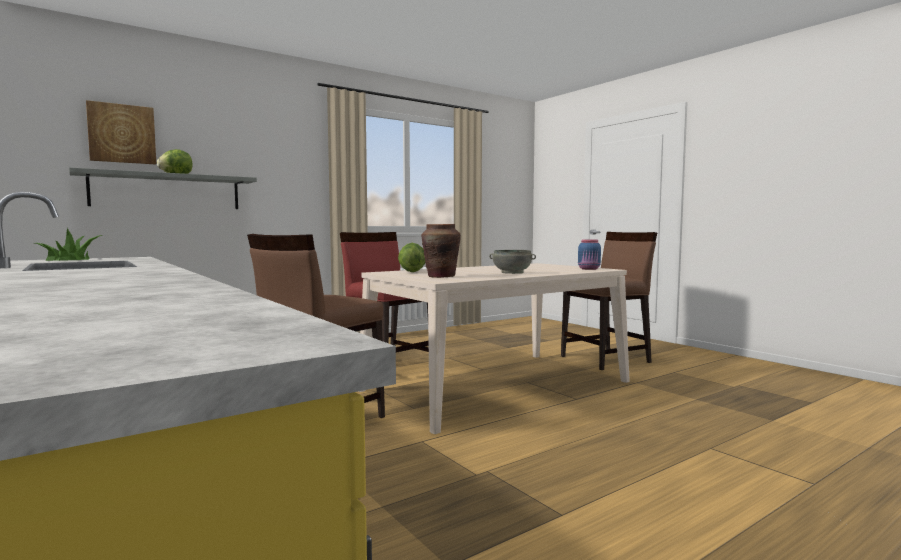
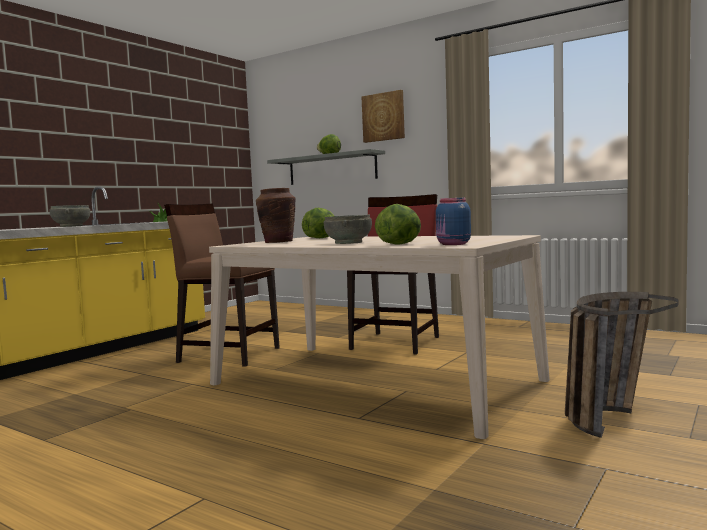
camera: 70 degrees right, 0 degrees up
picture [86,100,156,165] -> picture moved to [361,90,405,143]
brown chair [561,232,657,370] -> basket [565,292,678,438]
none -> grey bowl [50,205,90,227]
none -> lettuce [375,204,421,245]

